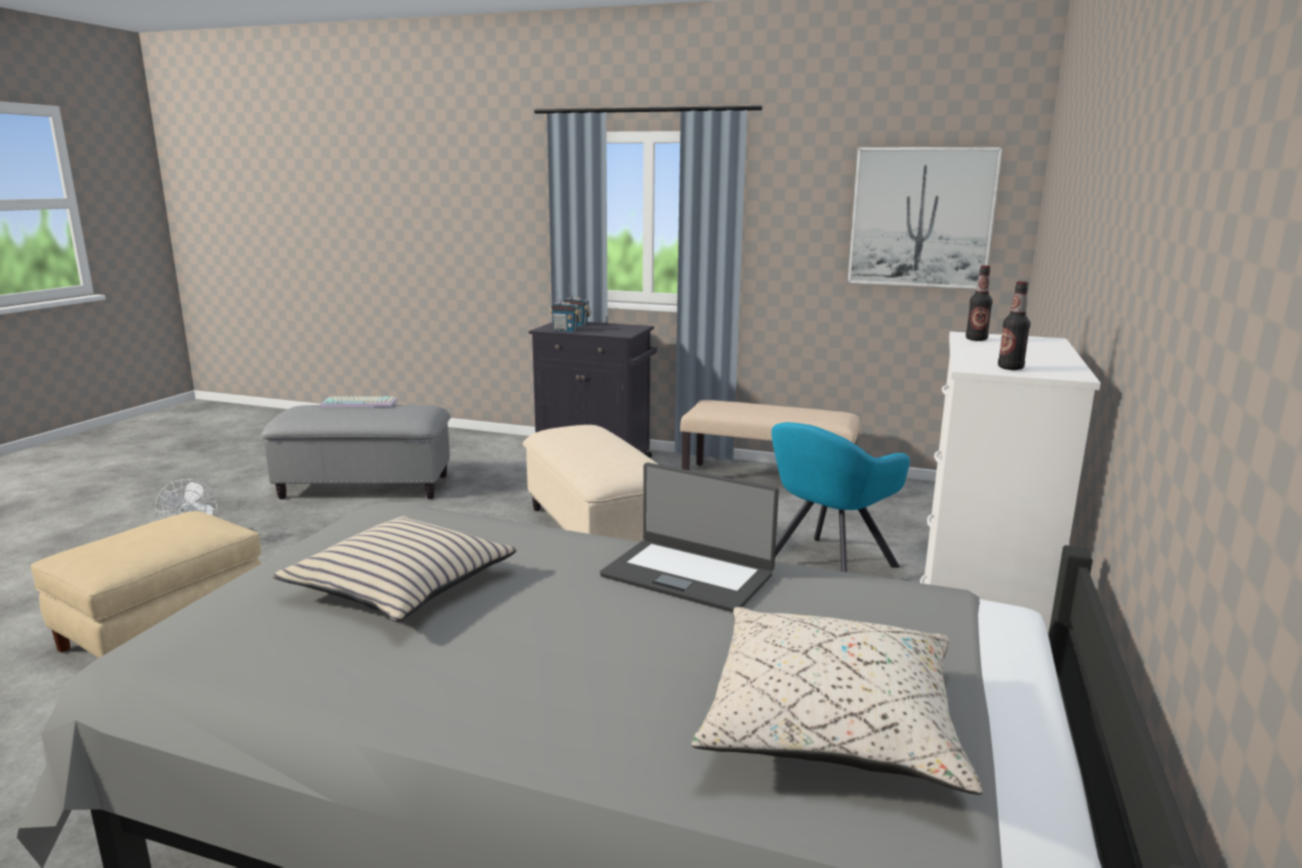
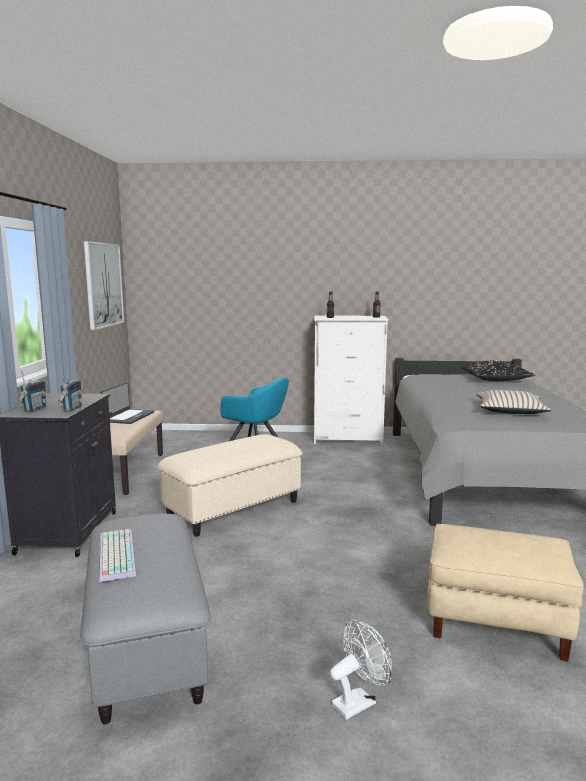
camera: 105 degrees left, 5 degrees down
laptop [600,463,779,612] -> laptop moved to [101,382,154,424]
beige pillow [692,607,982,795] -> black pillow [460,361,535,381]

